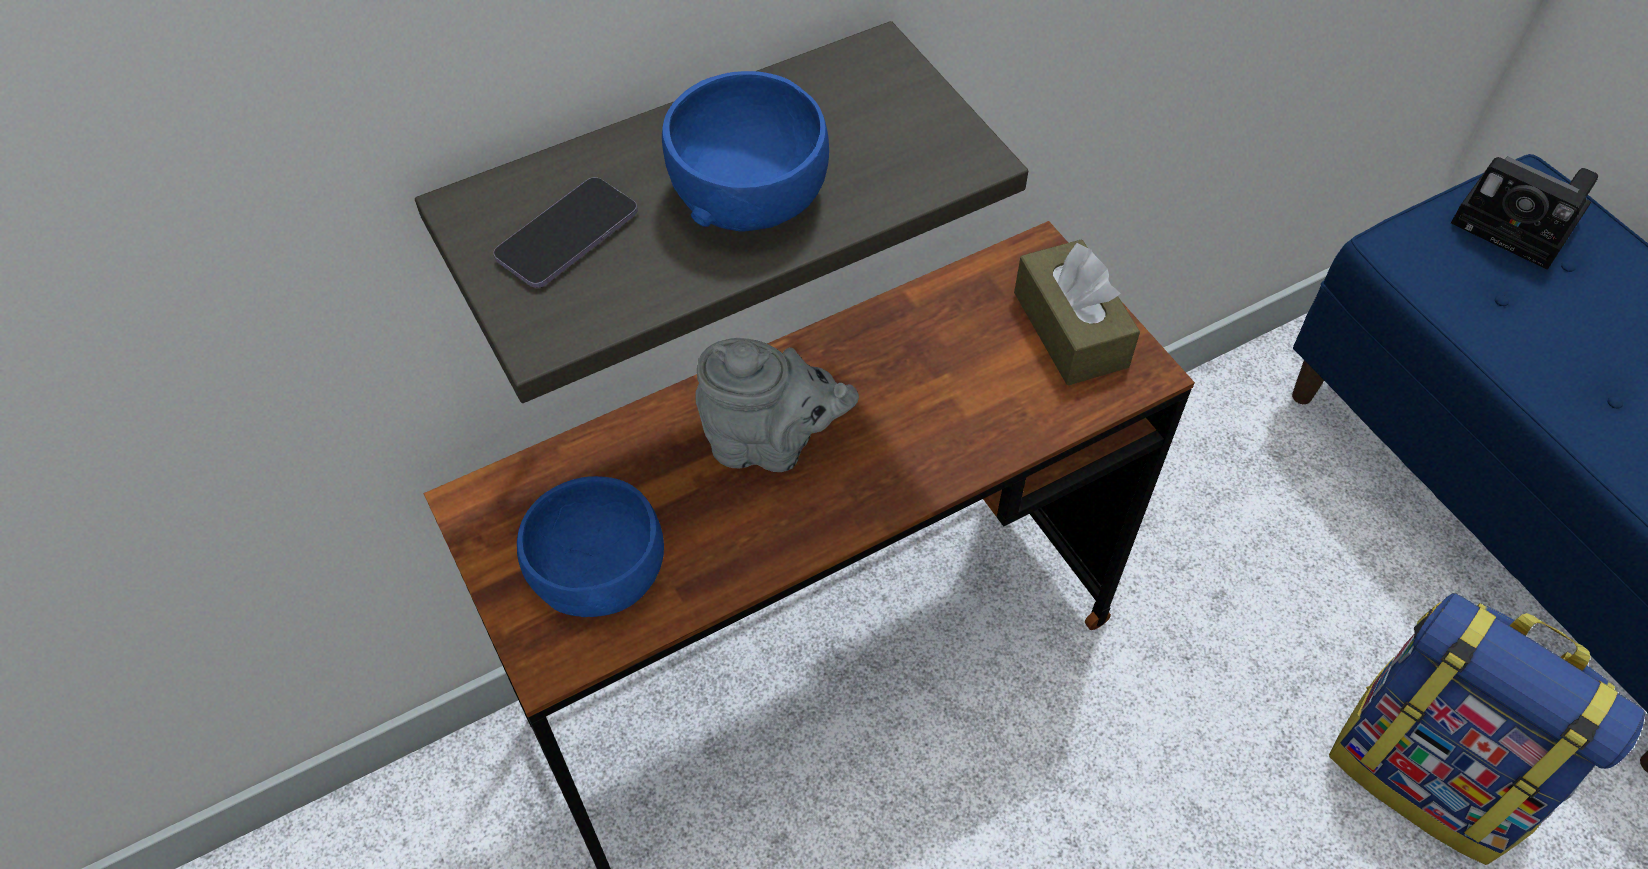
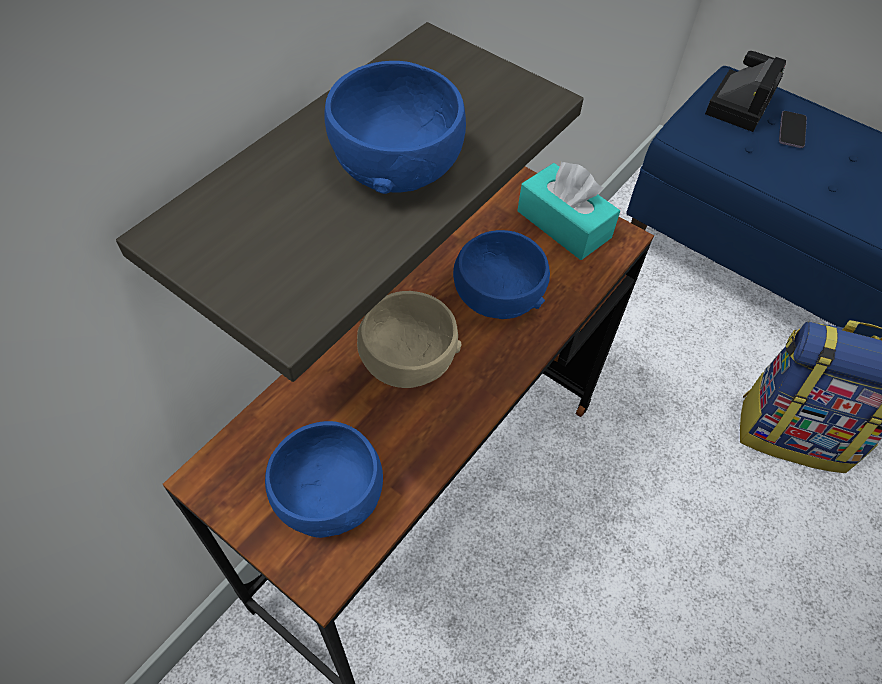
camera: 25 degrees left, 0 degrees up
phone [493,177,638,288] -> phone moved to [779,111,807,148]
grey teapot [695,338,859,472] -> beige bowl [357,291,462,388]
brown tissue box [1014,239,1140,385] -> turquoise tissue box [517,161,620,260]
camera [1451,156,1598,270] -> camera turned 75 degrees counterclockwise [705,51,786,132]
none -> blue bowl [453,230,550,319]

